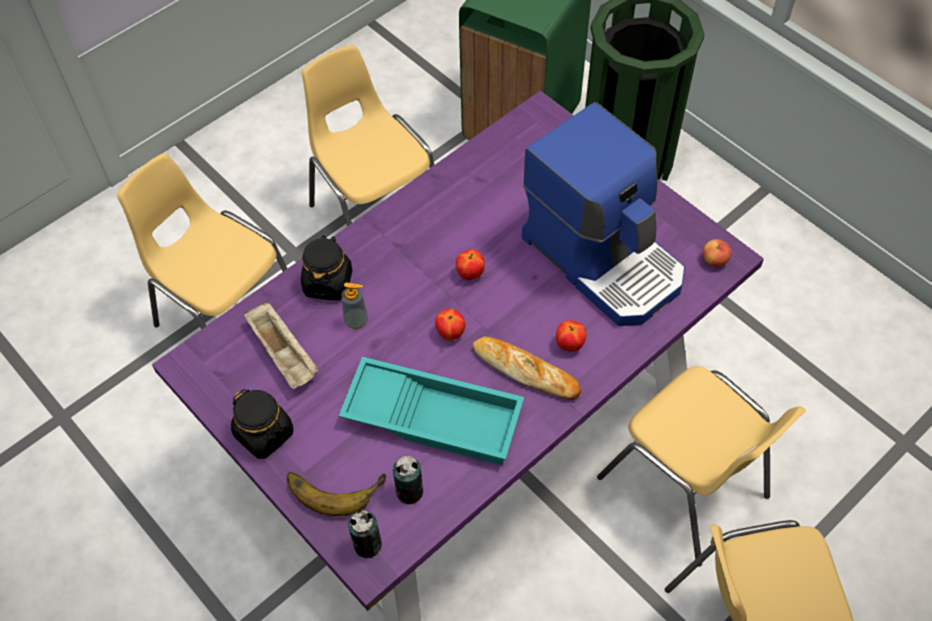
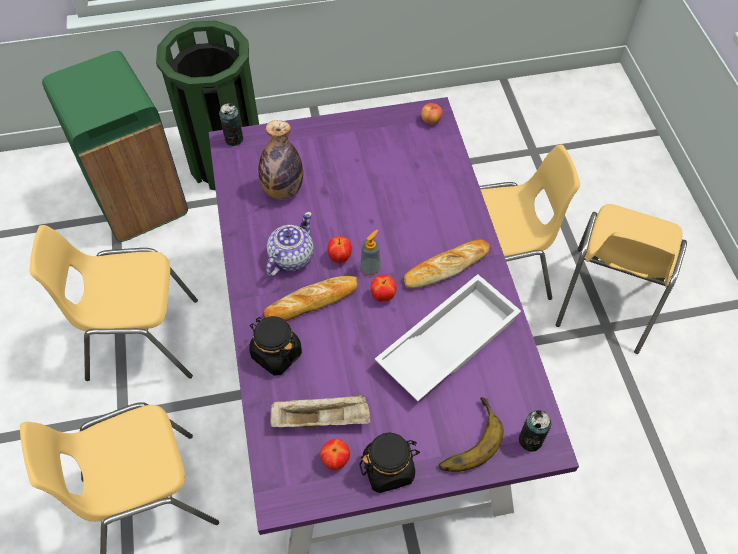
camera: 60 degrees left, 0 degrees up
turquoise tray [339,357,524,465] -> white tray [375,274,521,402]
soap dispenser [341,283,368,329] -> soap dispenser moved to [360,230,381,275]
can [392,456,423,505] -> can moved to [219,103,243,146]
coffee machine [522,102,685,326] -> none
apple [556,320,586,352] -> apple moved to [320,439,350,470]
none -> bottle [258,120,303,200]
none -> bread [263,276,358,321]
none -> teapot [266,212,314,277]

